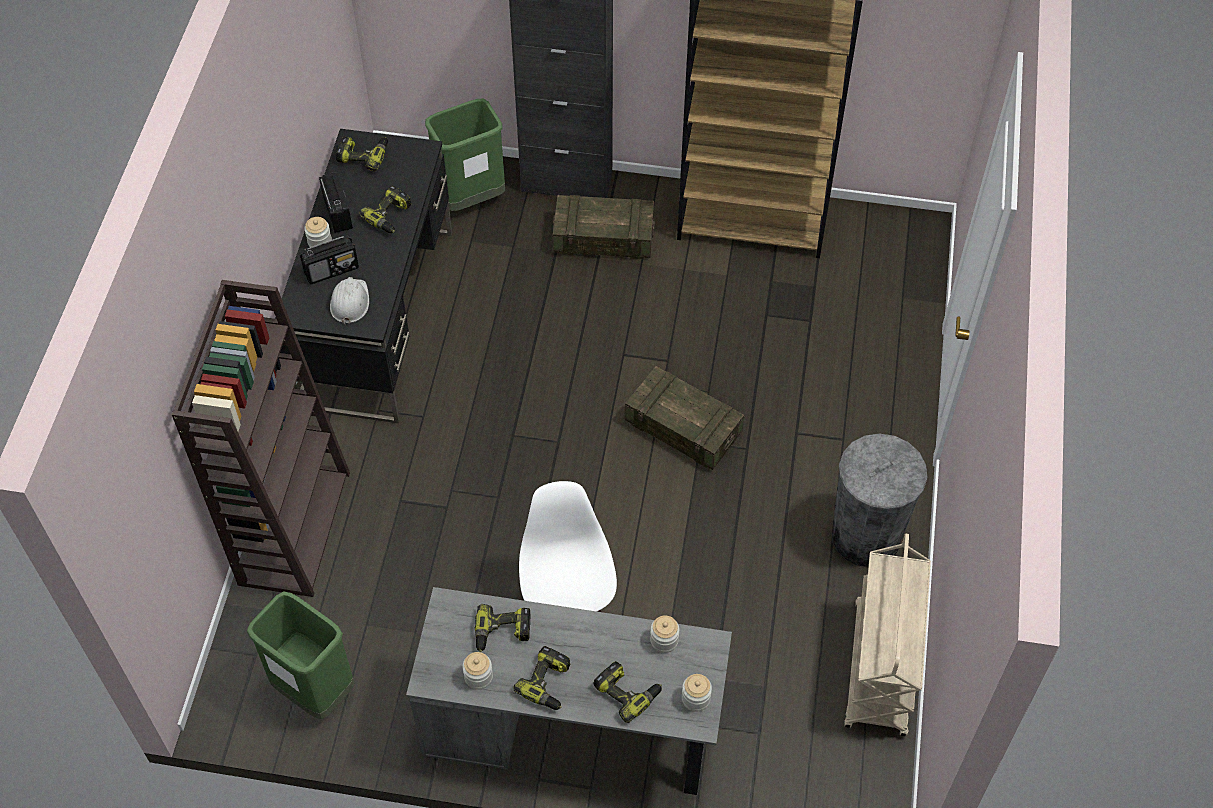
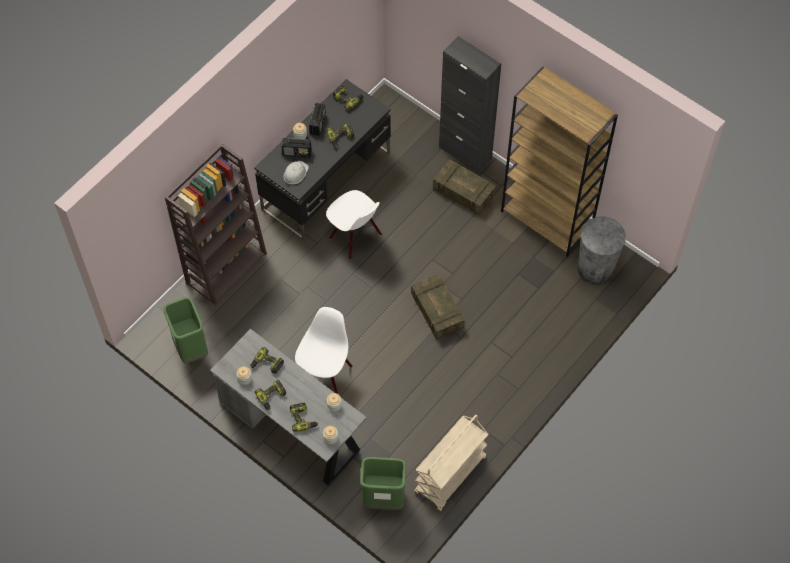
camera: 30 degrees right, 5 degrees up
green trash can [425,98,505,211] -> green trash can moved to [360,457,406,510]
grey trash can [832,433,928,567] -> grey trash can moved to [577,217,626,285]
none -> white chair [326,190,382,260]

